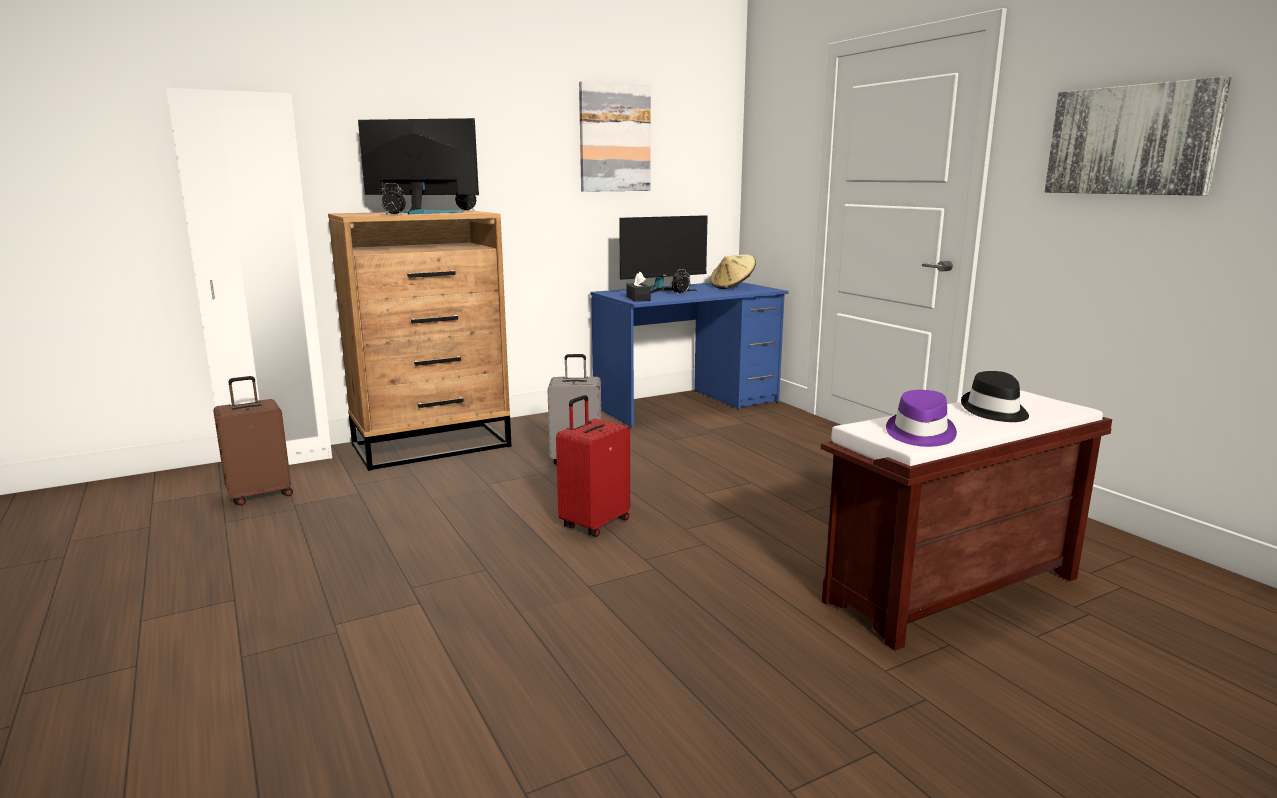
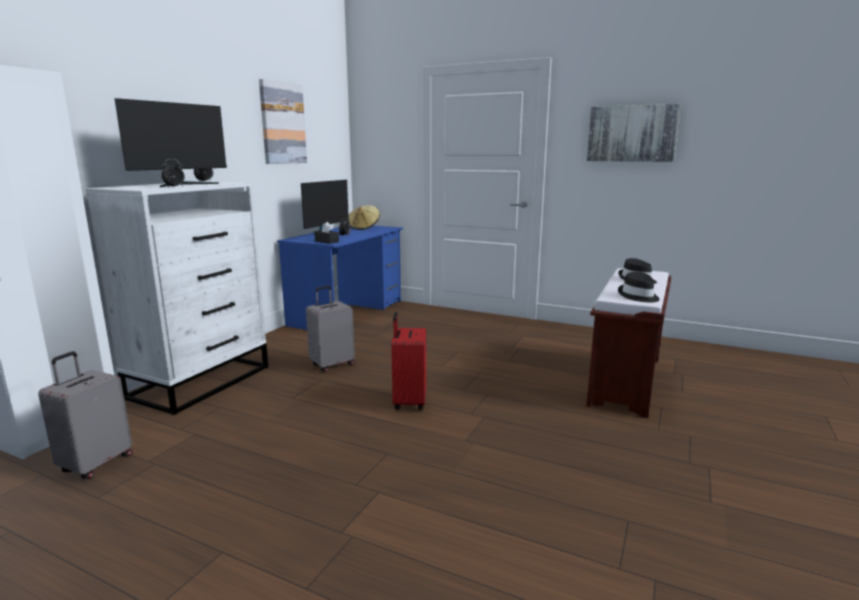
camera: 35 degrees left, 0 degrees up
brown suitcase [213,376,293,506] -> grey suitcase [38,351,133,479]
brown dresser [328,210,511,471] -> white dresser [86,181,268,415]
monitor [358,118,479,214] -> monitor turned 150 degrees clockwise [115,98,227,187]
purple hat [886,390,957,447] -> black hat [618,272,660,302]

